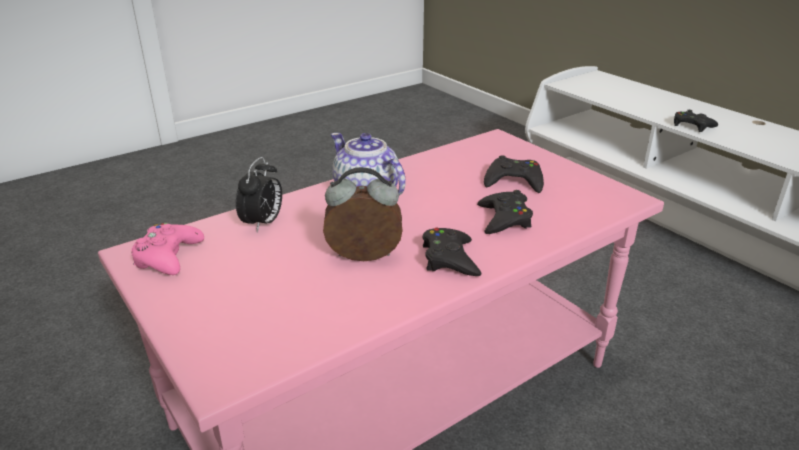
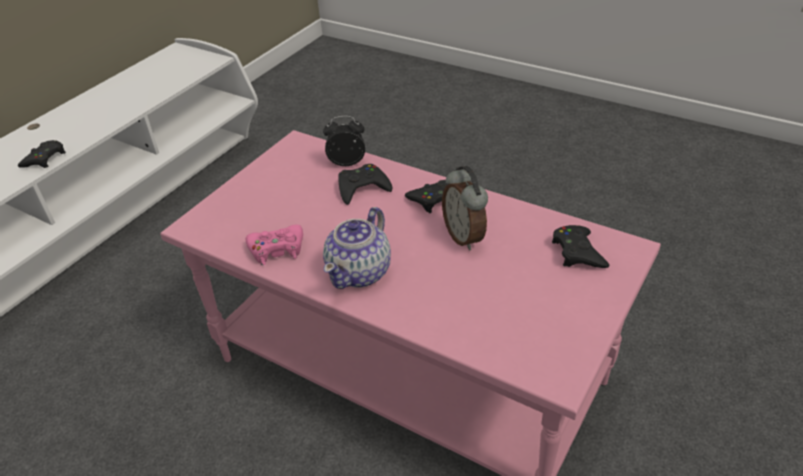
camera: 110 degrees left, 10 degrees up
pink game controller [131,223,204,275] -> pink game controller moved to [246,225,303,265]
alarm clock [236,157,282,232] -> alarm clock moved to [323,116,365,166]
black game controller [484,155,544,193] -> black game controller moved to [552,225,609,268]

